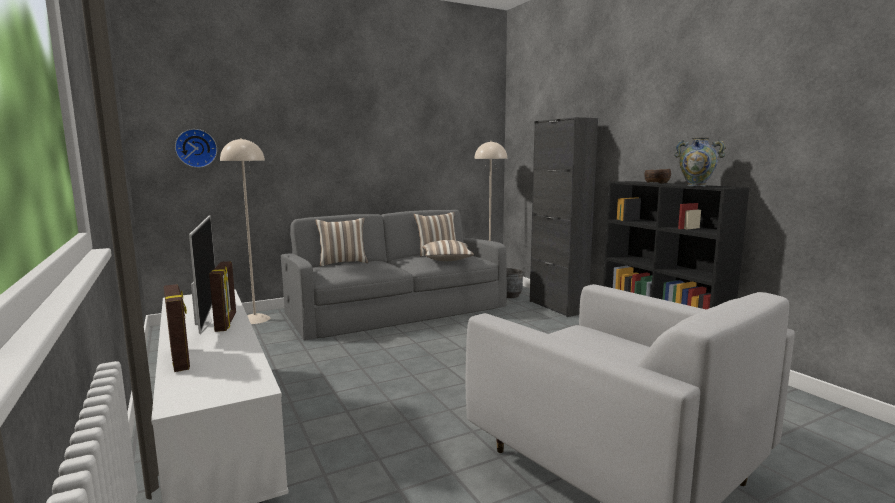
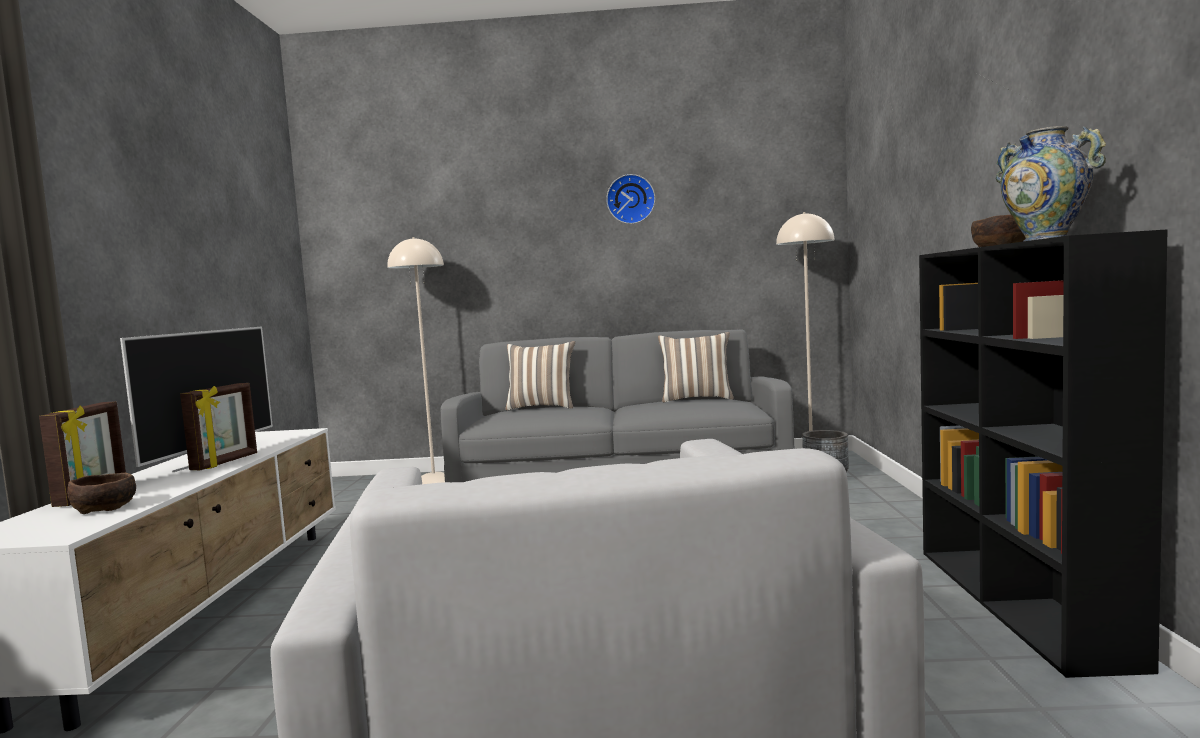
camera: 30 degrees right, 5 degrees down
wall clock [175,129,217,168] -> wall clock moved to [606,174,655,224]
pillow [422,240,474,261] -> none
black cabinet [530,117,598,317] -> none
none -> brown bowl [67,473,136,514]

